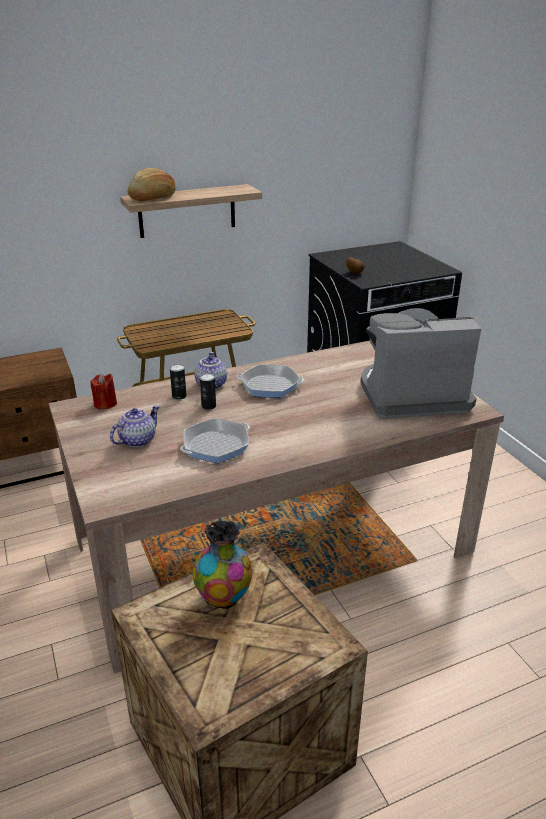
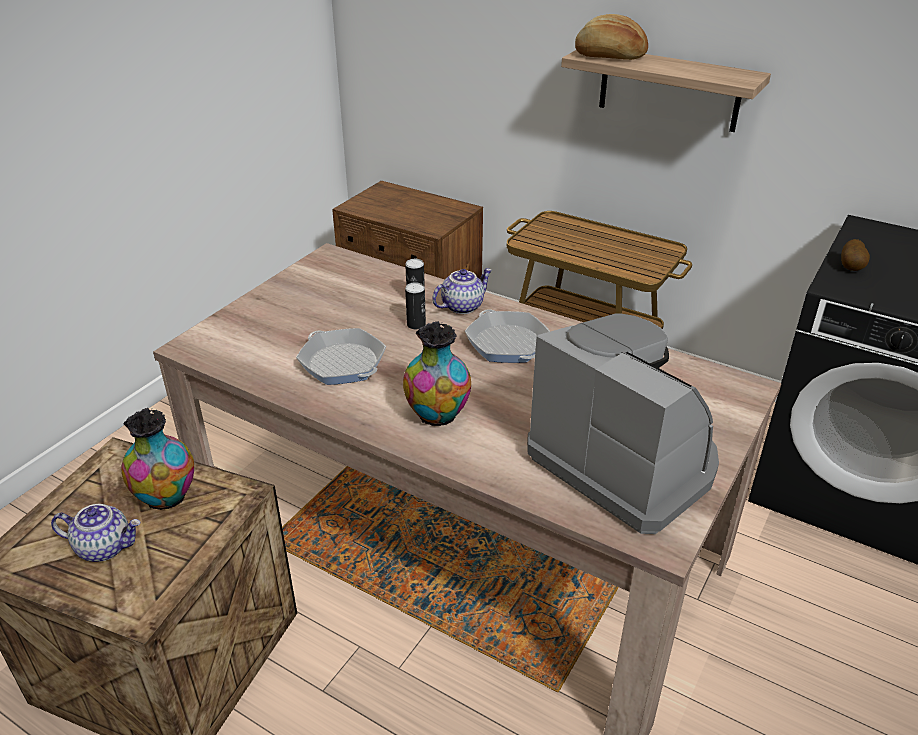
camera: 55 degrees right, 5 degrees up
red candle [90,374,117,410] -> none
teapot [110,405,160,447] -> teapot moved to [51,504,141,562]
frying pan [180,418,250,463] -> frying pan turned 150 degrees counterclockwise [296,328,386,385]
none -> vase [403,321,471,426]

